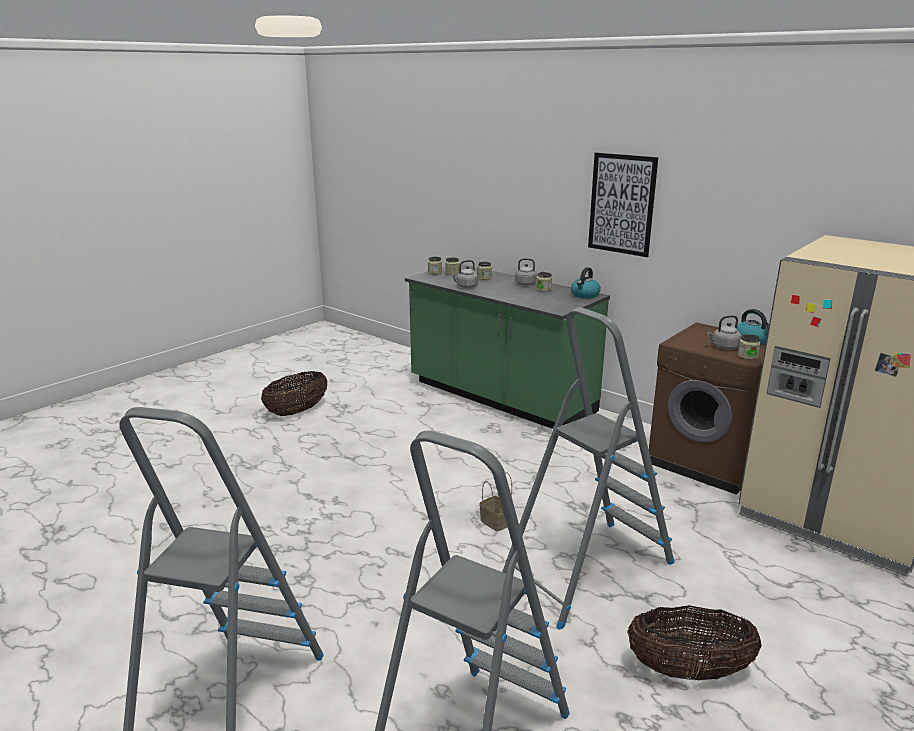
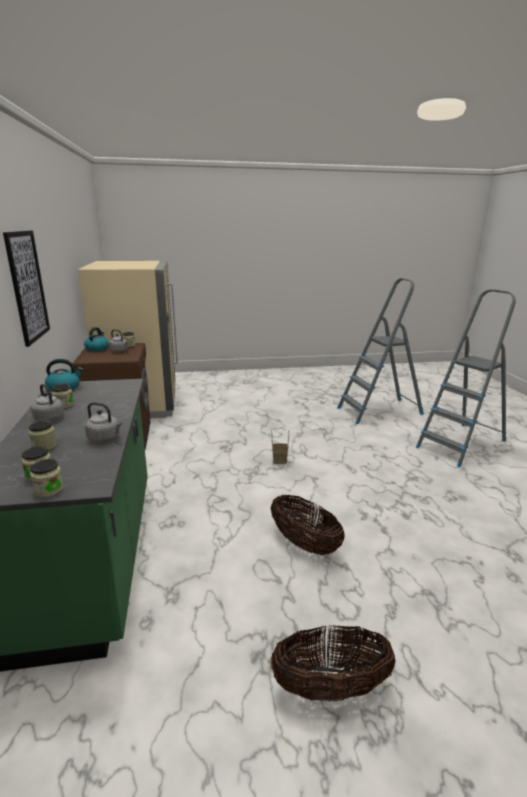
camera: 140 degrees left, 0 degrees up
grey step ladder [502,307,675,630] -> none
basket [627,605,762,680] -> basket moved to [271,495,345,555]

